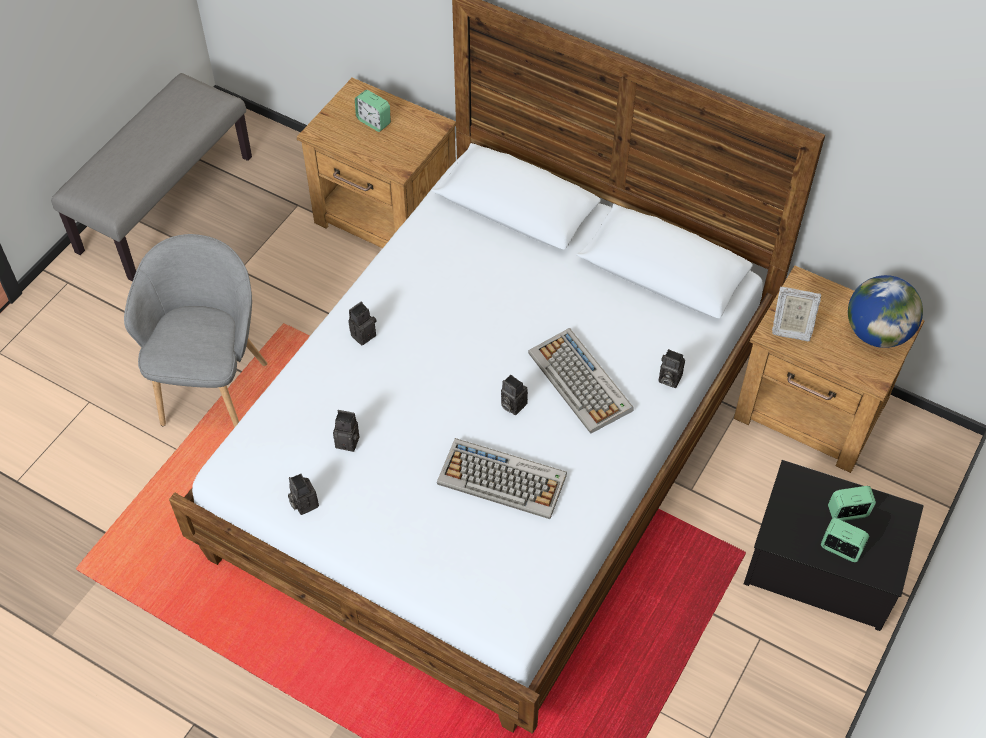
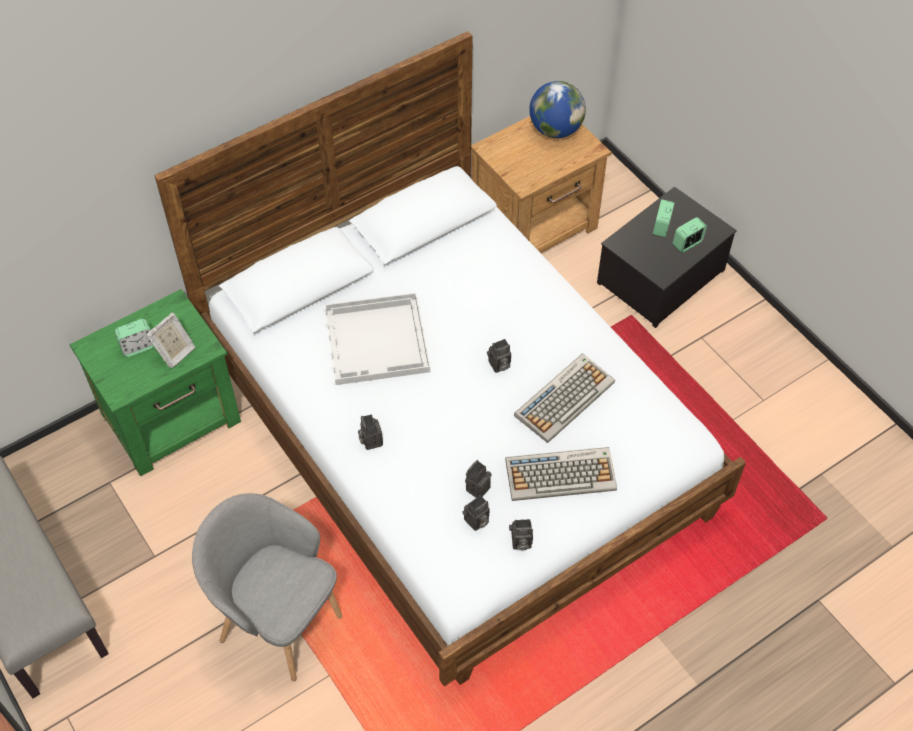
camera: 65 degrees left, 0 degrees up
brown nightstand [297,78,456,248] -> green nightstand [70,289,241,476]
keyboard [528,328,634,434] -> keyboard moved to [505,447,617,501]
camera [659,349,685,388] -> camera moved to [462,495,490,531]
picture frame [772,287,821,341] -> picture frame moved to [146,312,196,368]
none -> white tray [325,293,430,385]

